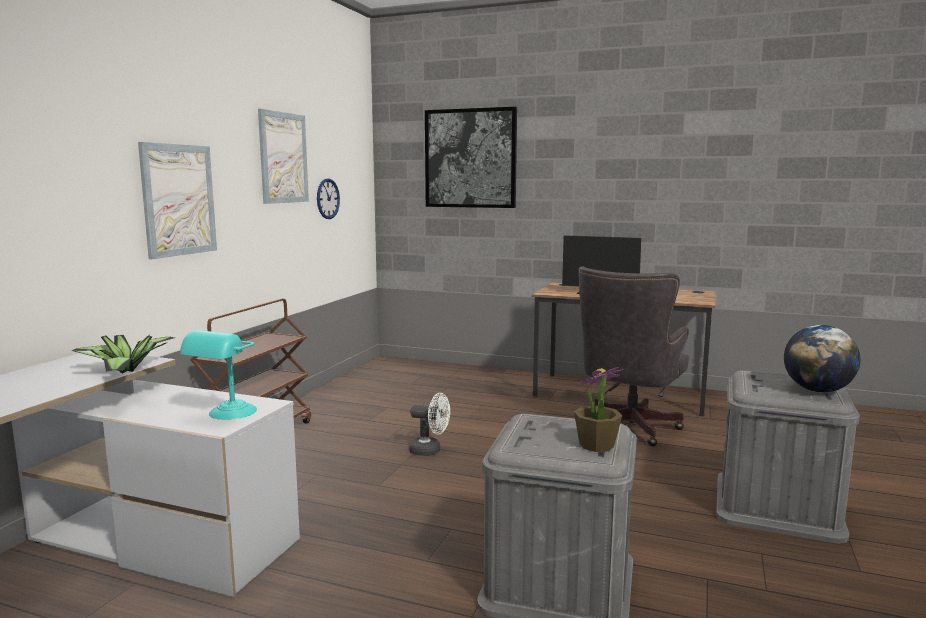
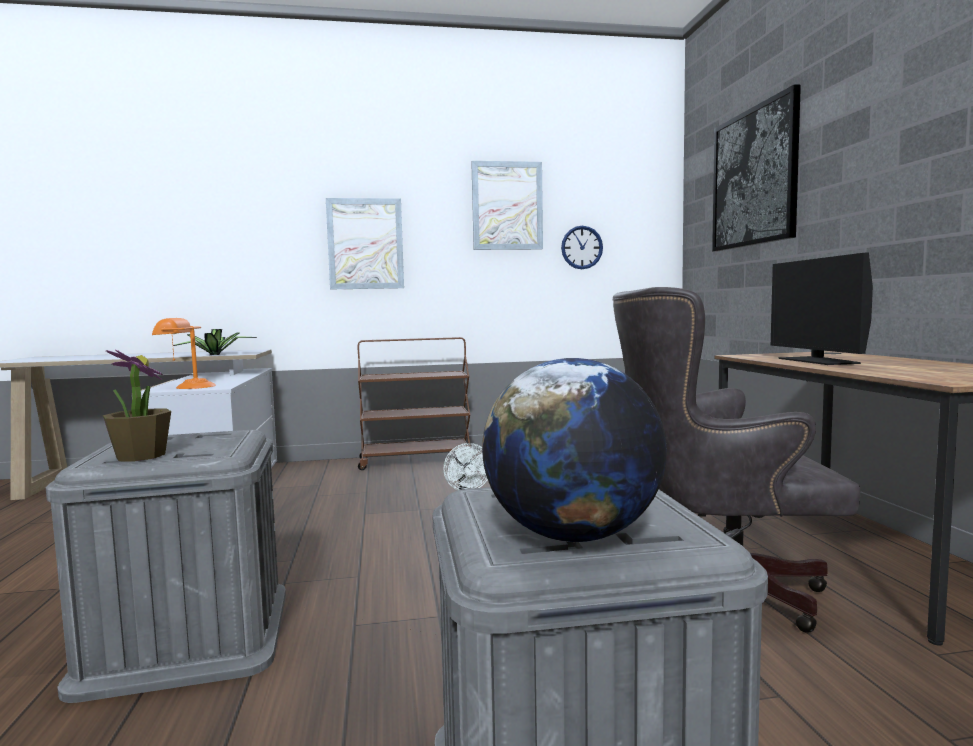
camera: 60 degrees right, 5 degrees down
turquoise table lamp [180,330,257,420] -> orange table lamp [152,318,216,389]

